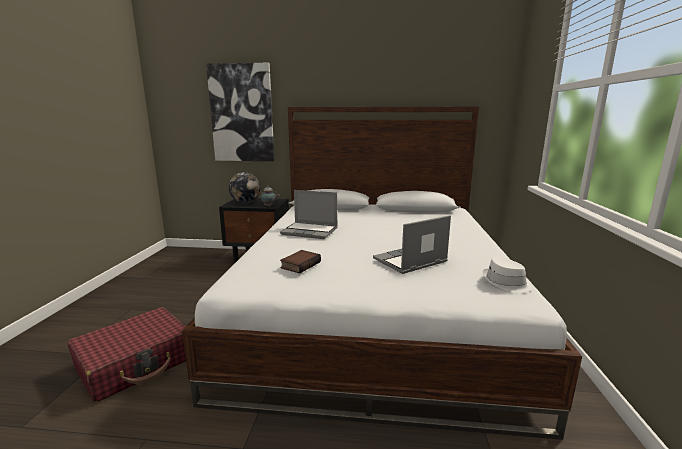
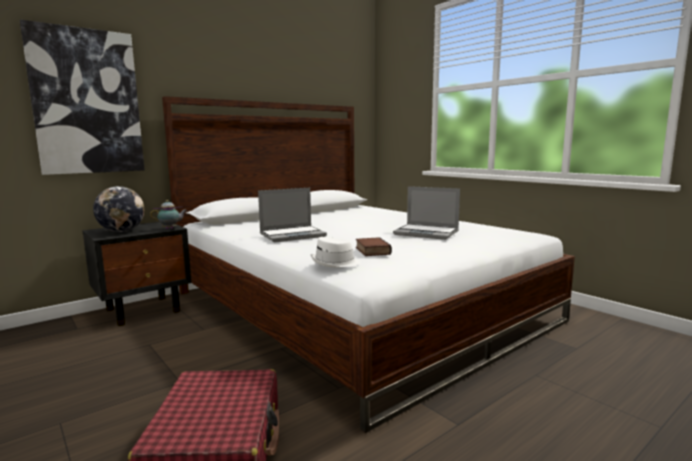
camera: 45 degrees left, 5 degrees down
laptop [373,215,451,274] -> laptop turned 75 degrees counterclockwise [393,186,460,240]
white hat [483,256,533,293] -> white hat moved to [311,237,360,267]

